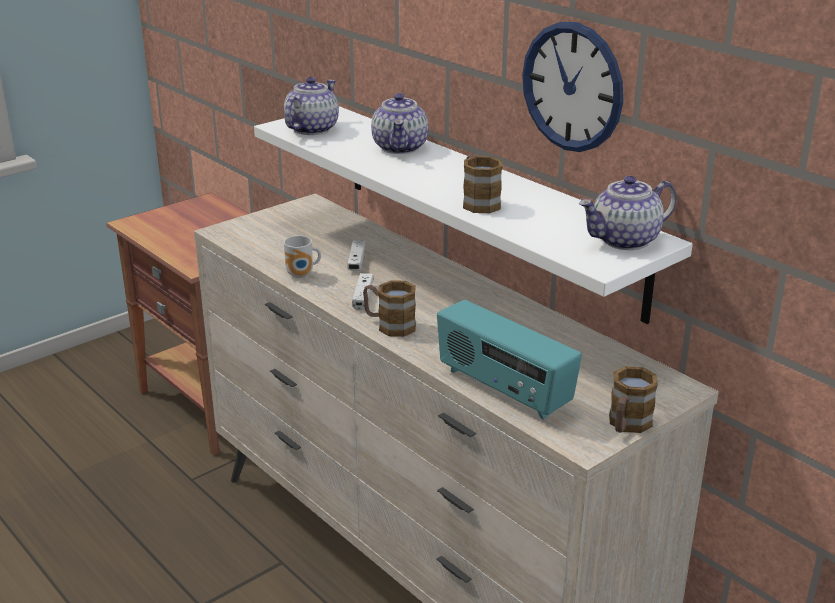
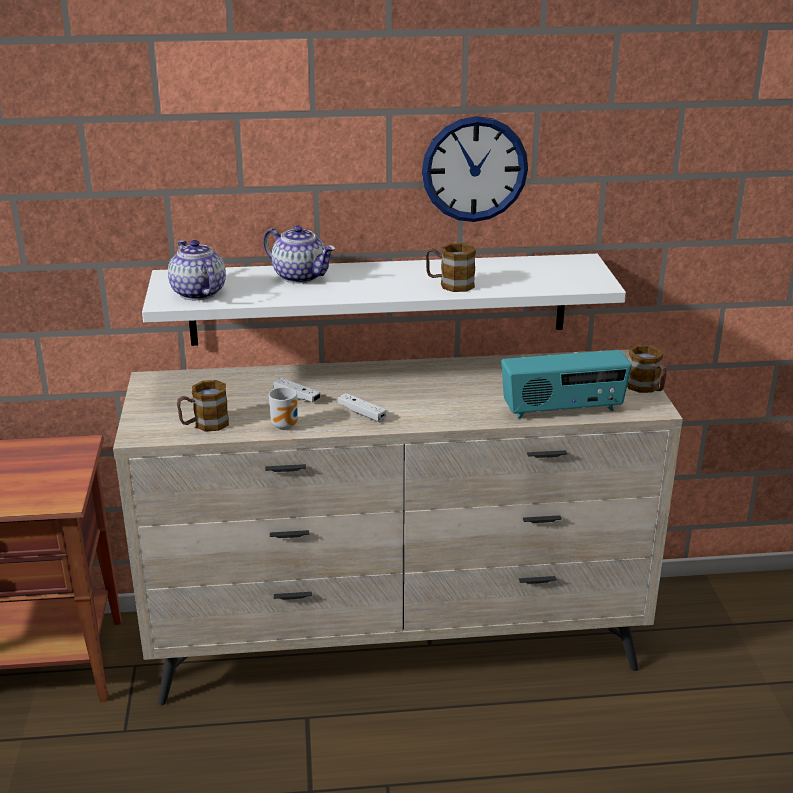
camera: 55 degrees left, 0 degrees up
mug [363,280,416,337] -> mug moved to [177,380,229,432]
teapot [579,176,677,250] -> none

